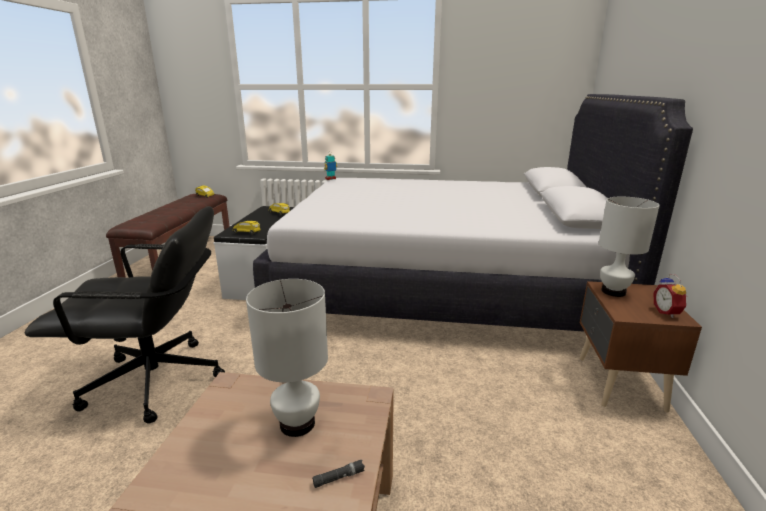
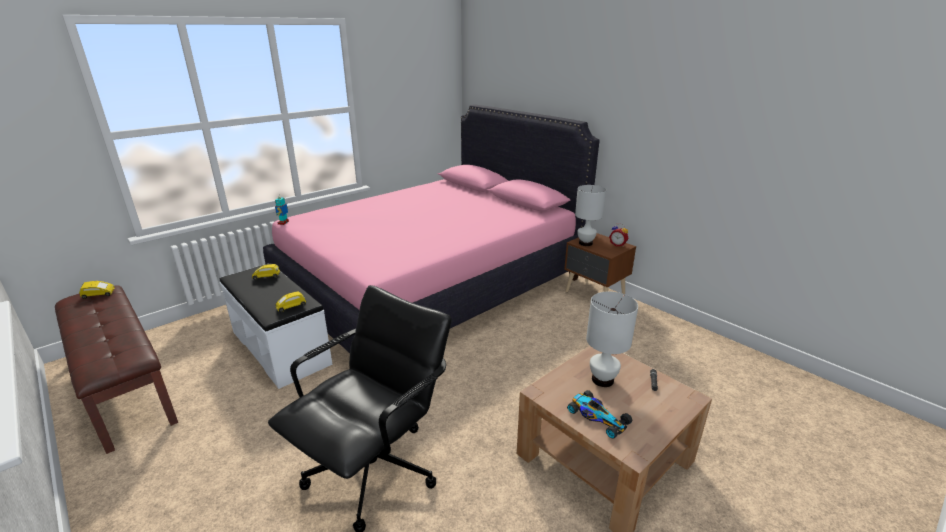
camera: 50 degrees left, 5 degrees up
white bed [253,94,693,332] -> pink bed [263,104,600,353]
none -> toy car [567,390,633,439]

